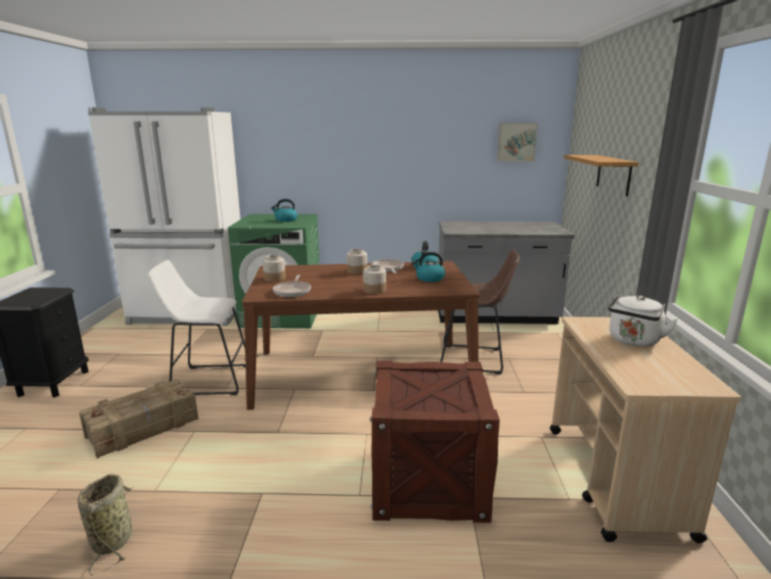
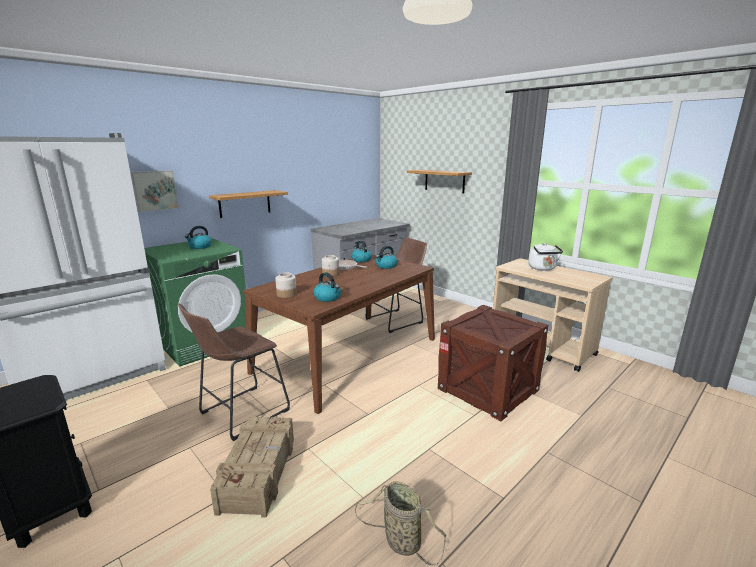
camera: 45 degrees left, 0 degrees up
white stool [148,260,246,395] -> brown stool [178,303,290,441]
frying pan [273,275,311,297] -> kettle [313,272,341,302]
jar [363,265,386,294] -> none
picture [497,123,538,161] -> picture moved to [130,171,179,212]
none -> shelf [209,190,288,218]

